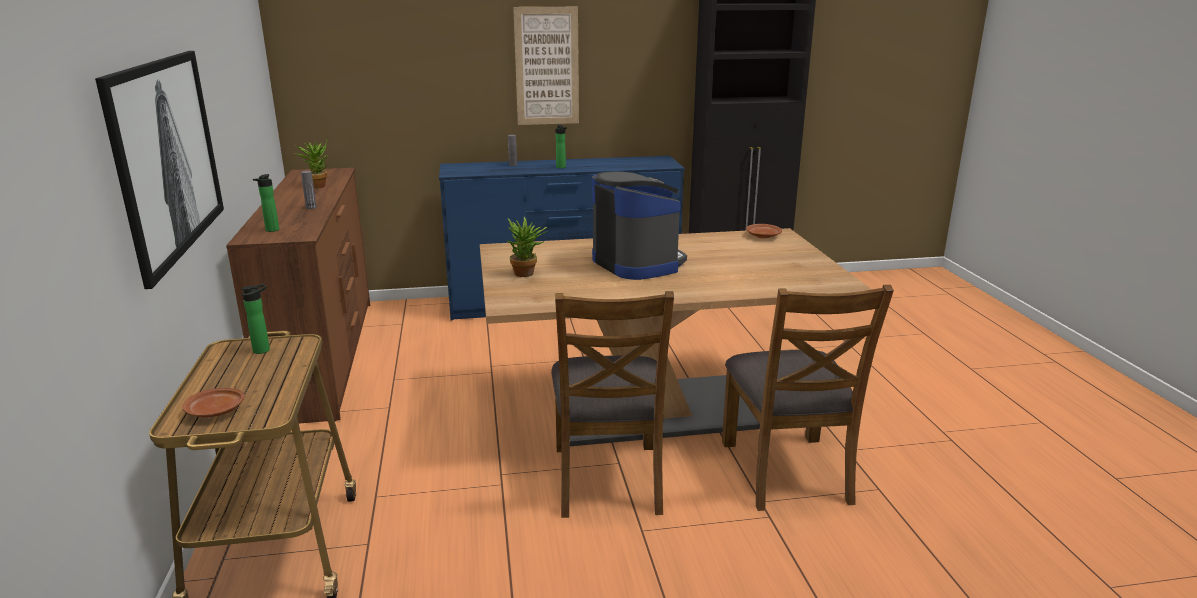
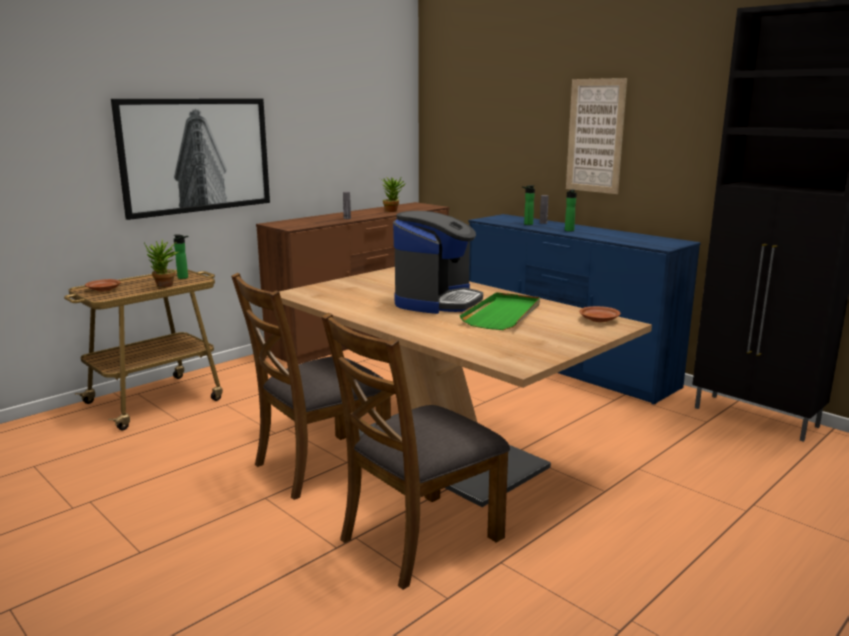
camera: 55 degrees right, 5 degrees down
bottle [253,174,279,232] -> bottle moved to [522,185,535,225]
potted plant [506,217,547,277] -> potted plant moved to [144,239,178,287]
none -> green tray [460,292,540,330]

